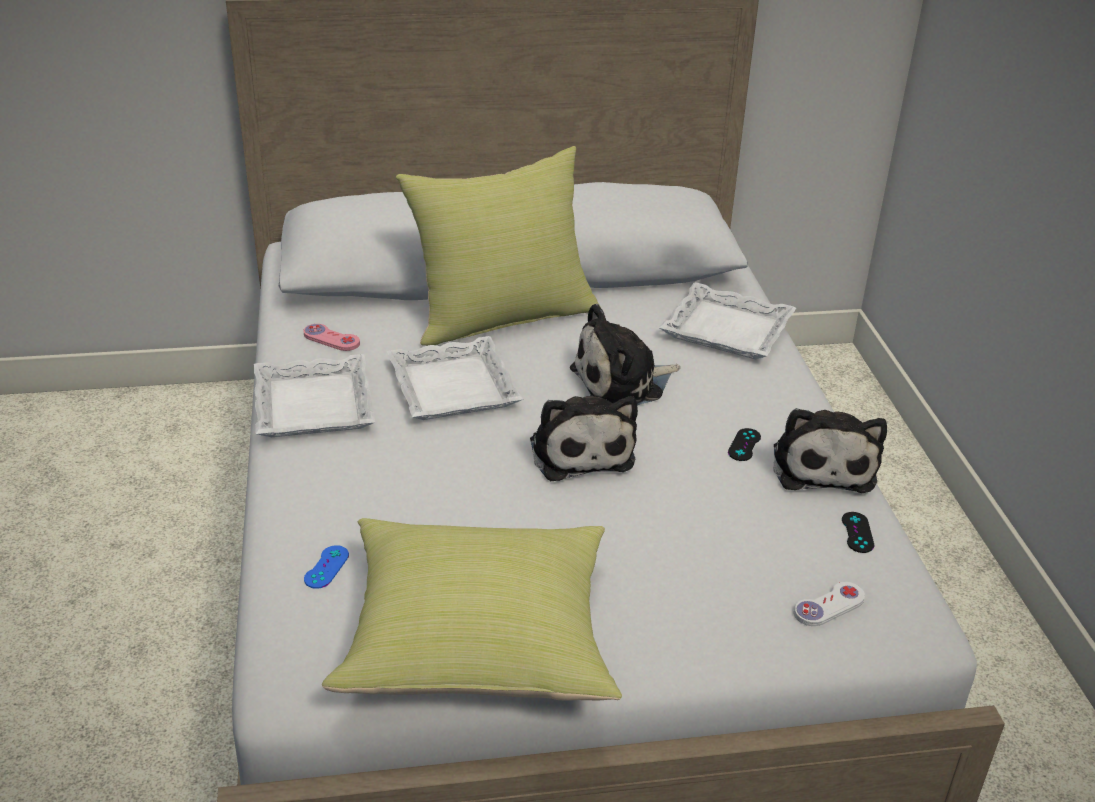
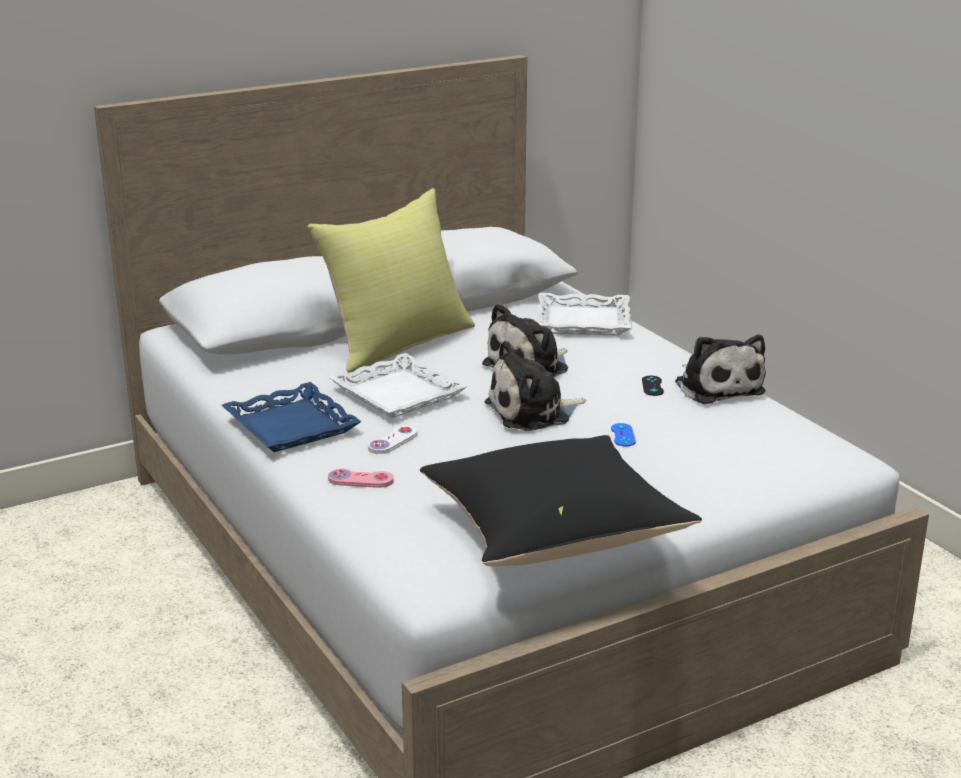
camera: 20 degrees left, 10 degrees down
white tray [254,354,375,437] -> blue tray [221,382,361,452]
pink game controller [303,324,360,351] -> pink game controller moved to [328,469,394,488]
blue game controller [304,545,349,589] -> blue game controller moved to [611,423,636,447]
yellow pillow [322,518,622,701] -> black pillow [420,435,702,566]
plush toy [530,396,638,481] -> plush toy turned 105 degrees clockwise [485,340,586,431]
white game controller [794,582,865,626] -> white game controller moved to [368,425,417,454]
black game controller [842,512,874,553] -> none

